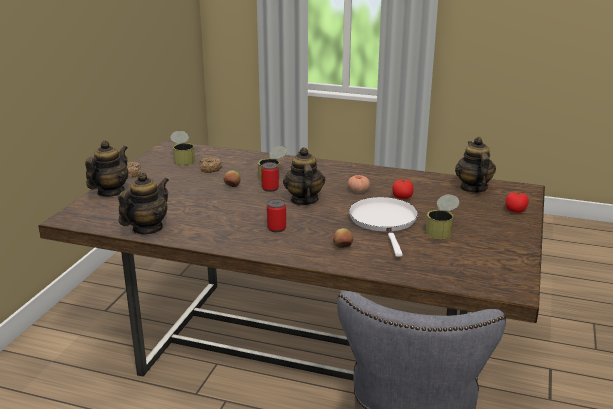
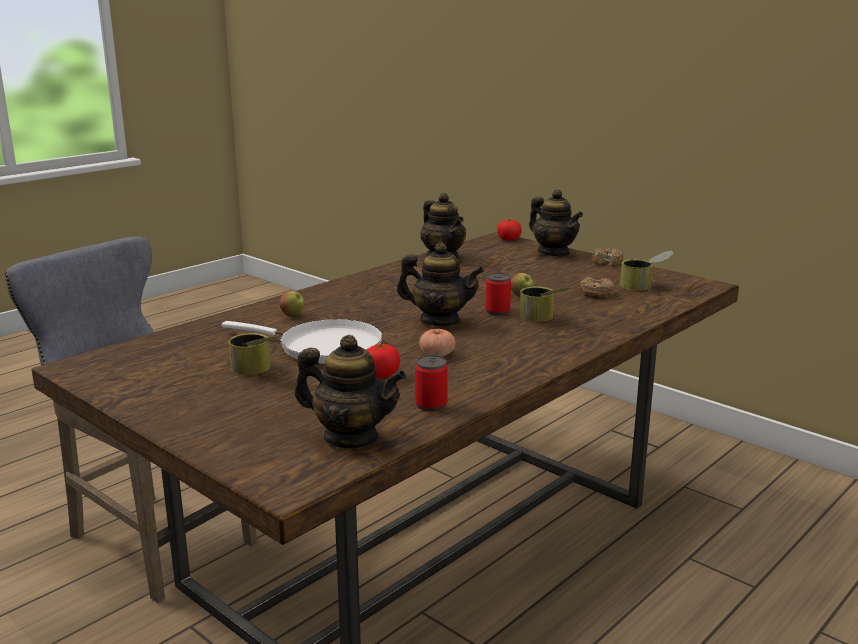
camera: 115 degrees right, 5 degrees down
can [267,199,286,232] -> can moved to [415,355,448,411]
tomato [505,192,529,213] -> tomato moved to [497,219,522,241]

